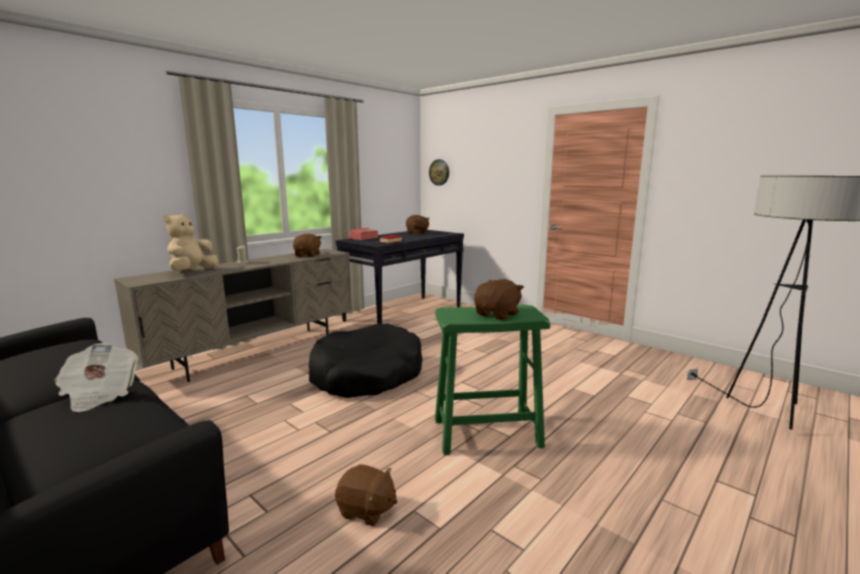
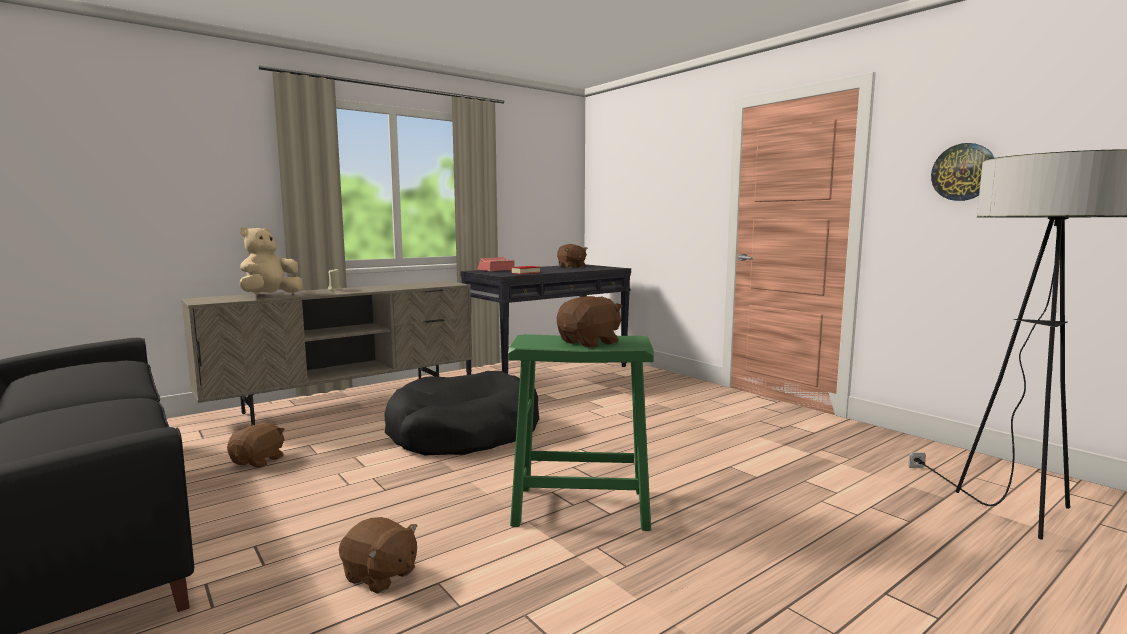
camera: 10 degrees right, 5 degrees down
newspaper [54,343,139,412] -> none
brown plush toy [293,234,321,257] -> brown plush toy moved to [227,422,285,468]
wall clock [429,159,449,186] -> wall clock moved to [931,143,994,201]

